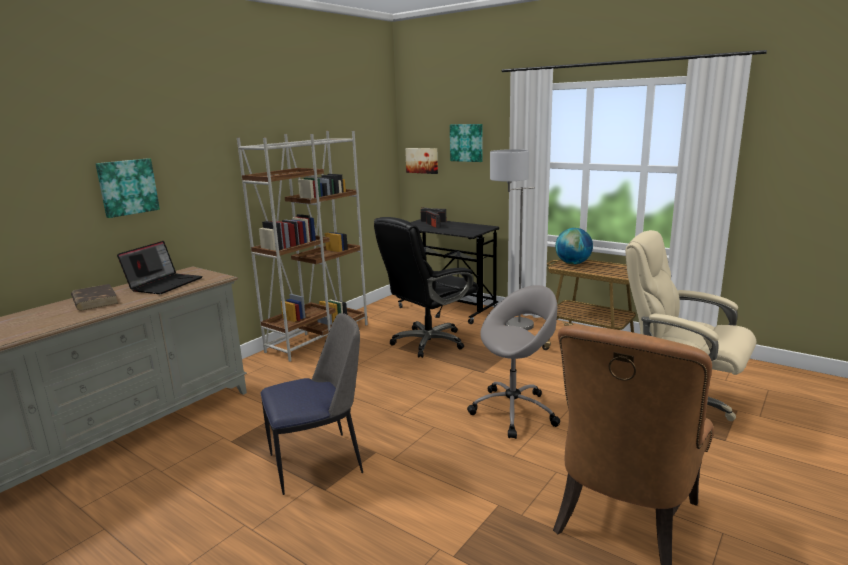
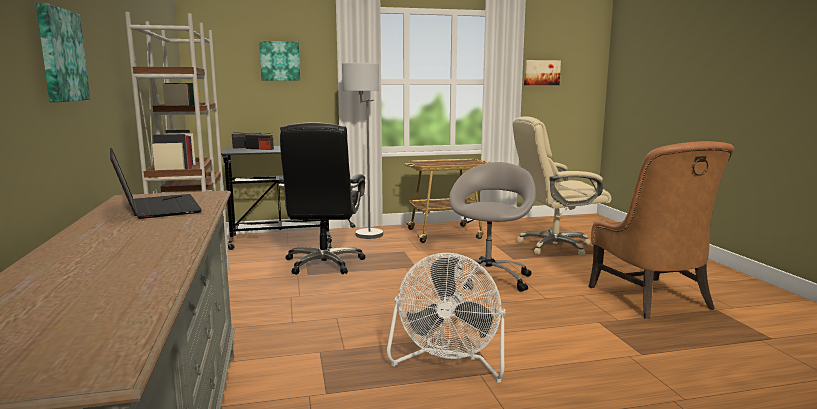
camera: 50 degrees left, 5 degrees down
brown book [71,284,118,311] -> none
chair [260,313,363,495] -> white fan [387,253,505,383]
picture [405,148,438,174] -> picture moved to [524,60,561,85]
globe [555,228,593,264] -> none

